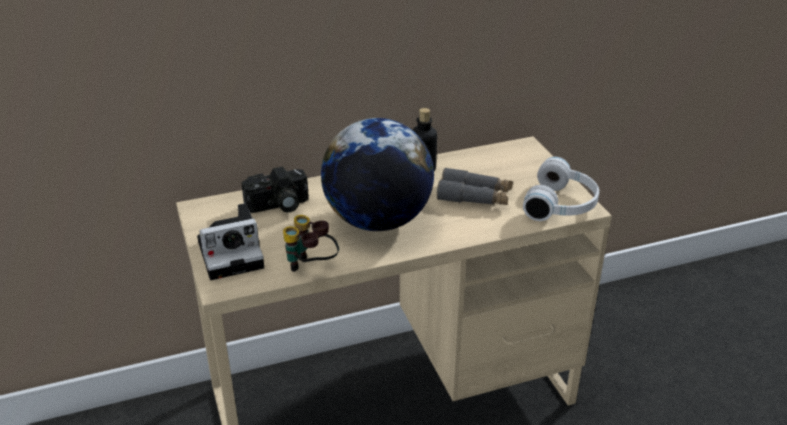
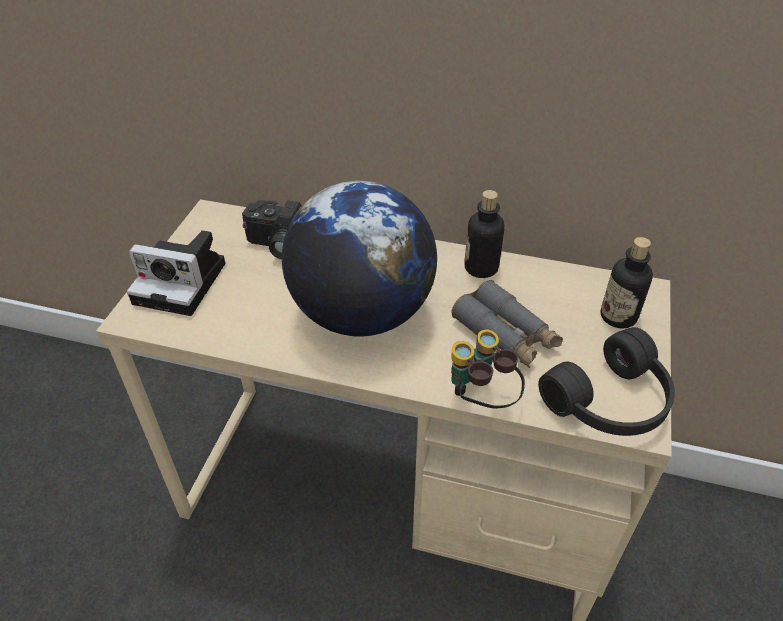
camera: 35 degrees right, 10 degrees up
binoculars [283,215,339,272] -> binoculars moved to [451,329,525,408]
white headphones [523,157,599,221] -> black headphones [538,327,675,436]
none -> bottle [600,237,653,329]

